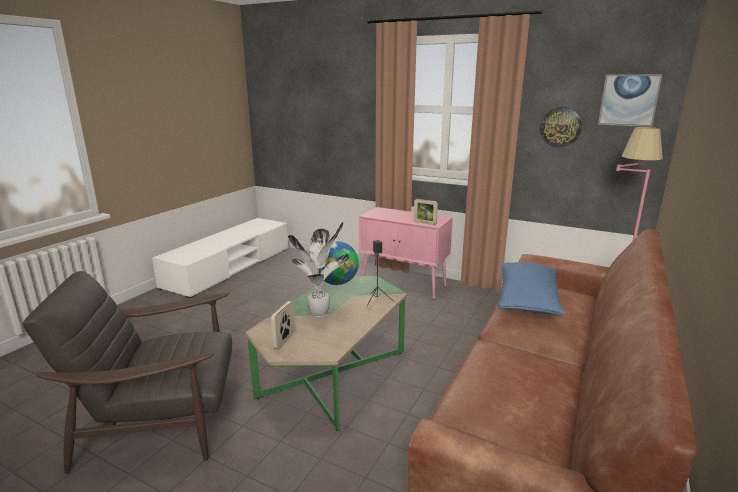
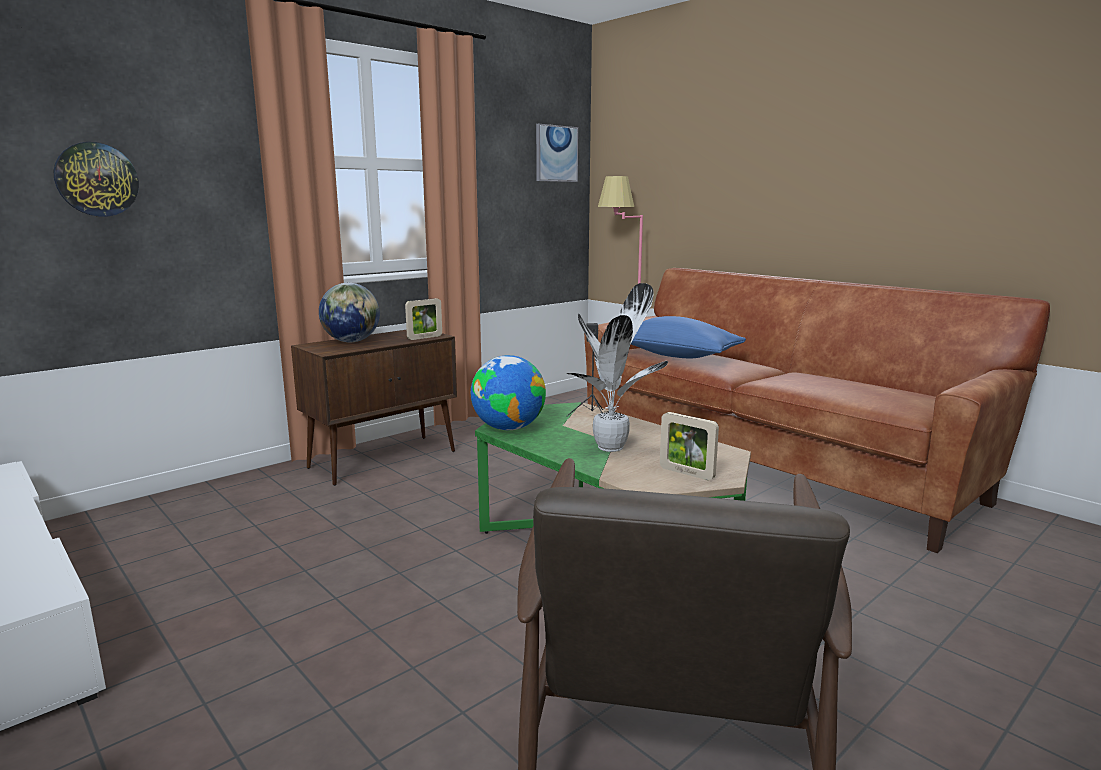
camera: 70 degrees left, 5 degrees down
pink cabinet [359,207,453,299] -> brown cabinet [291,330,457,486]
wall clock [540,107,582,147] -> wall clock moved to [54,142,139,217]
none -> globe [319,283,380,342]

